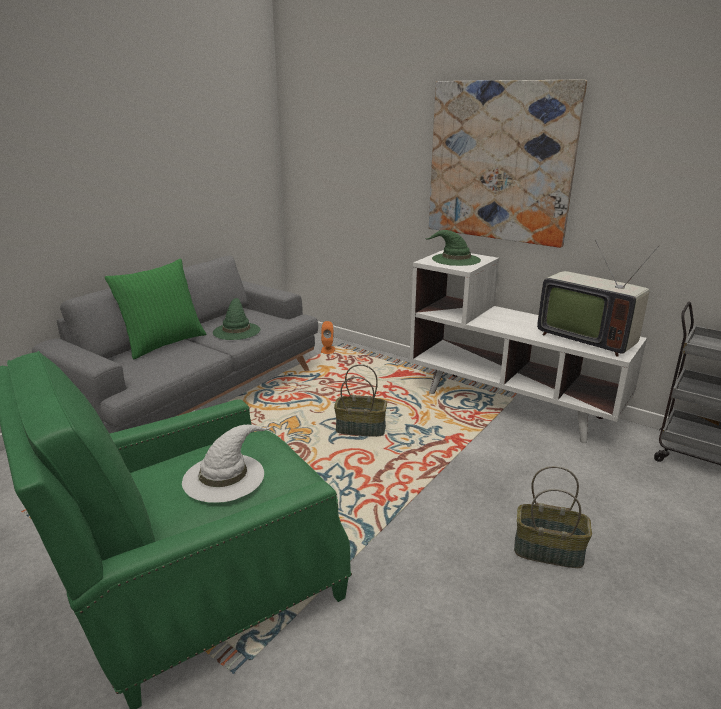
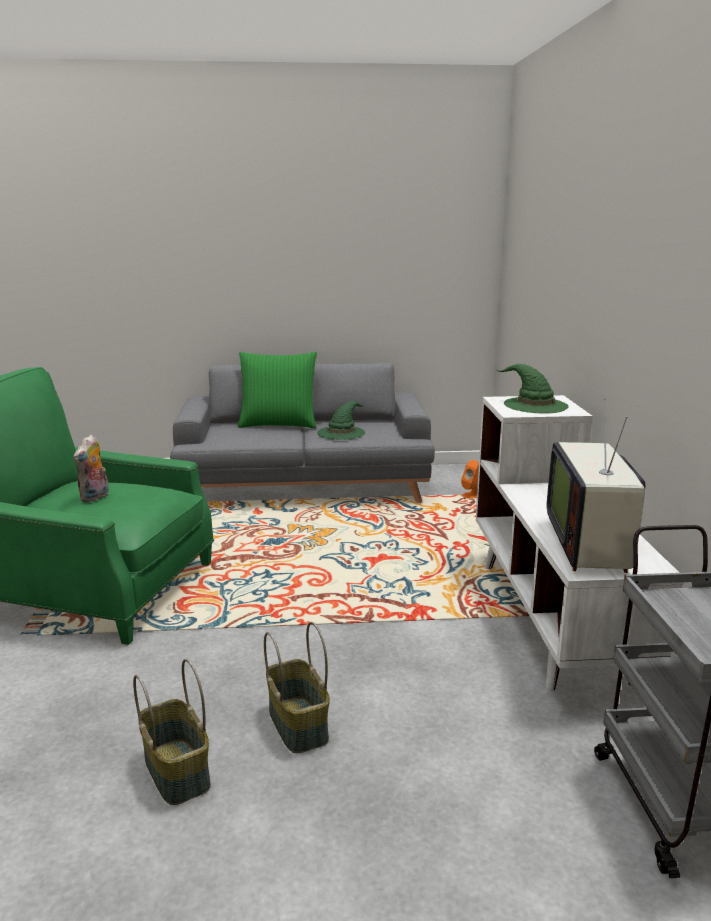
camera: 50 degrees right, 5 degrees down
white hat [182,424,272,503] -> plush toy [74,435,109,502]
basket [334,364,387,437] -> basket moved to [133,659,211,805]
picture [429,79,587,248] -> none

